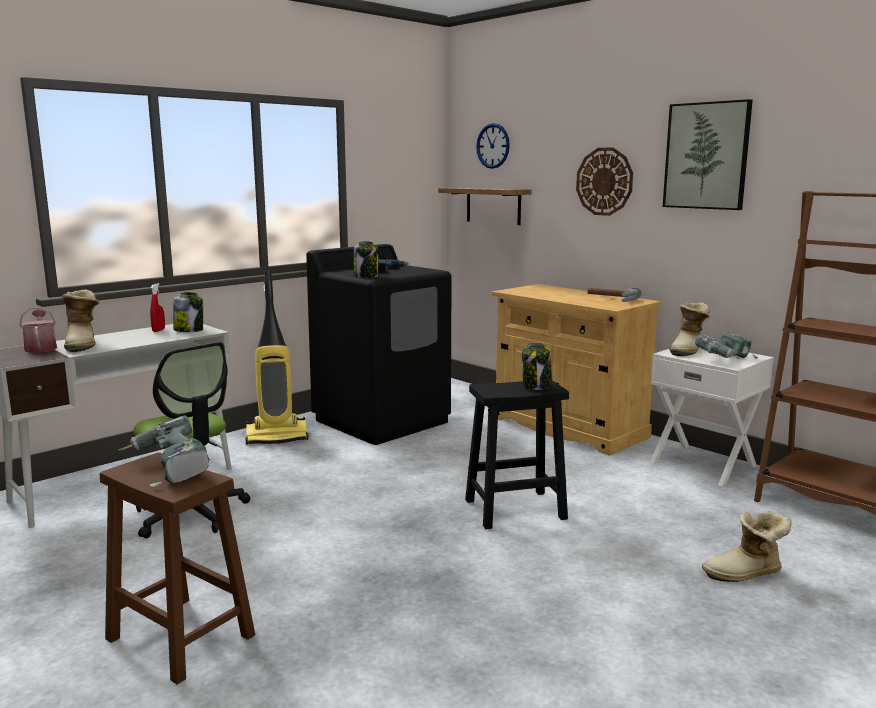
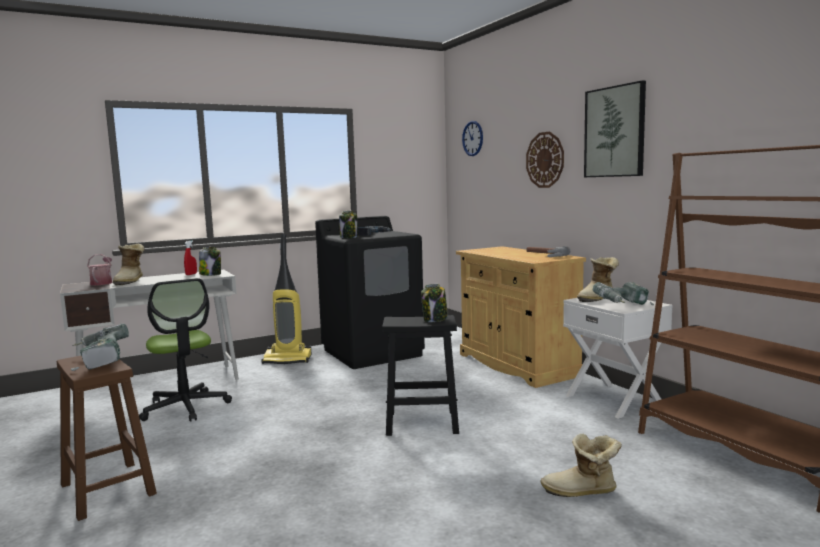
camera: 15 degrees right, 5 degrees down
shelf [438,187,532,225] -> none

